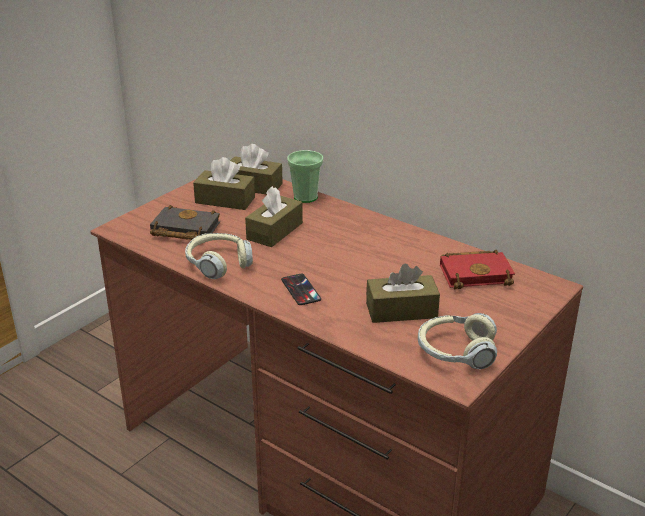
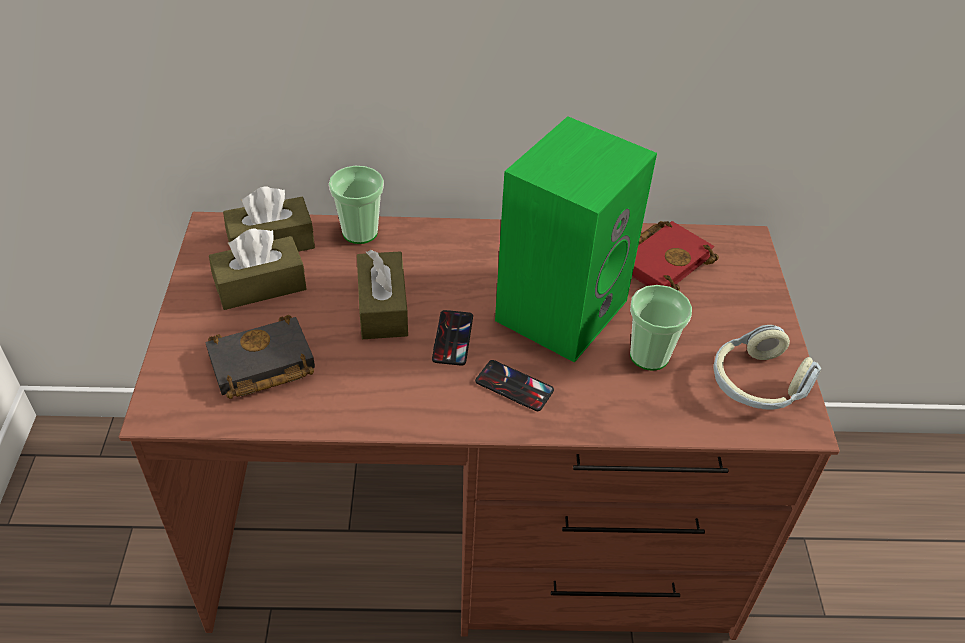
camera: 40 degrees left, 15 degrees up
headphones [185,233,253,279] -> none
brown tissue box [366,264,440,323] -> cup [630,285,692,371]
none -> phone [432,310,473,366]
none -> green speaker [495,116,657,363]

